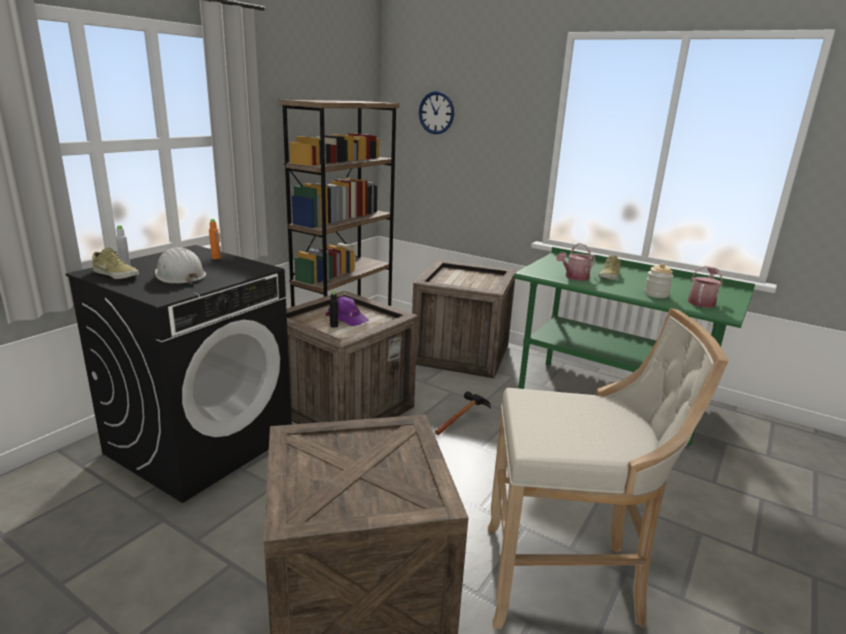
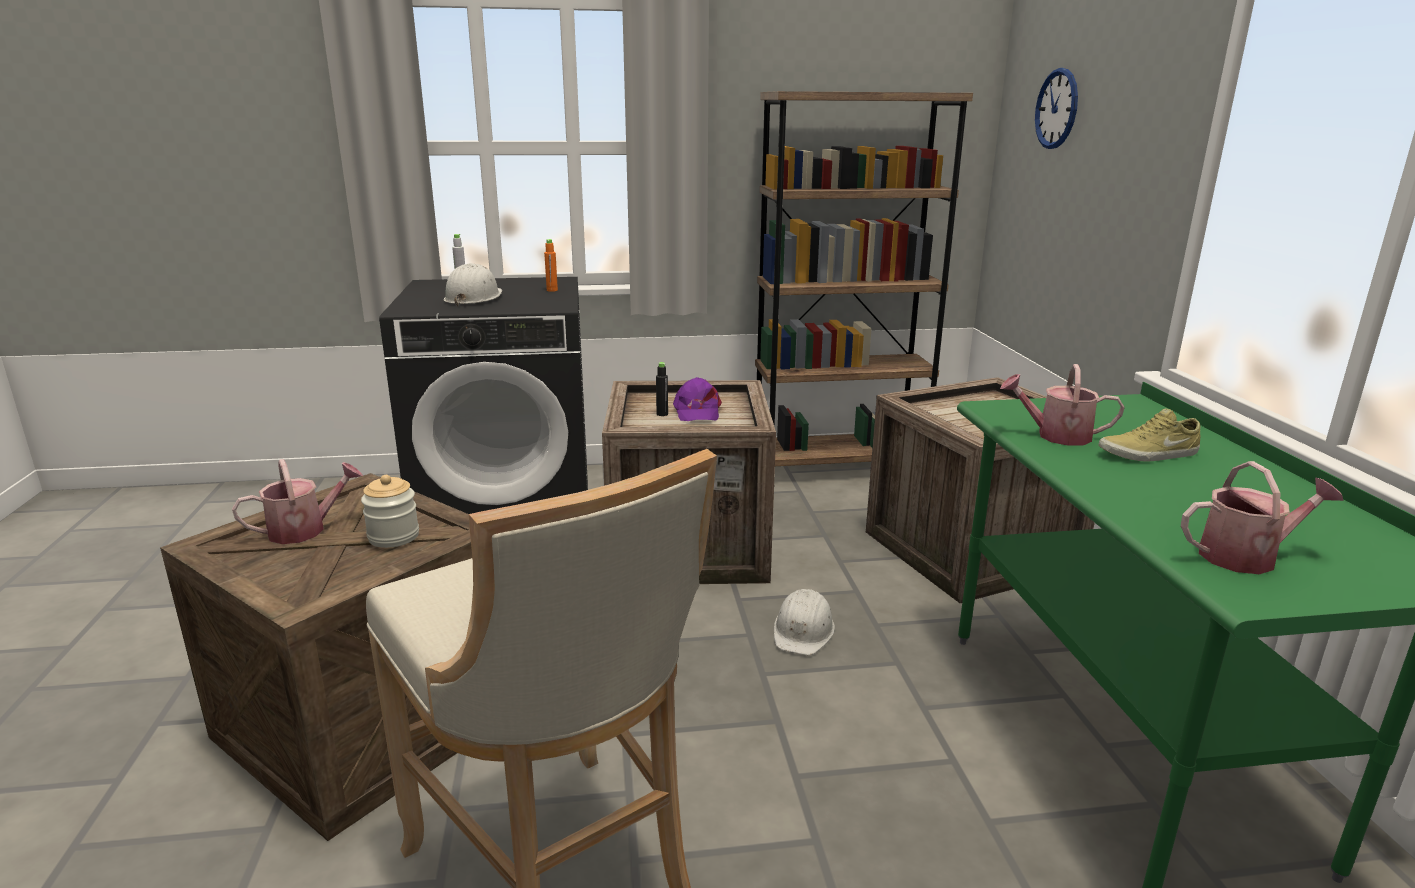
camera: 50 degrees right, 0 degrees up
beige shoe [92,248,139,279] -> none
hammer [435,391,491,435] -> white hard hat [774,589,835,655]
jar [645,264,673,298] -> jar moved to [361,475,419,548]
none -> watering can [232,459,363,544]

